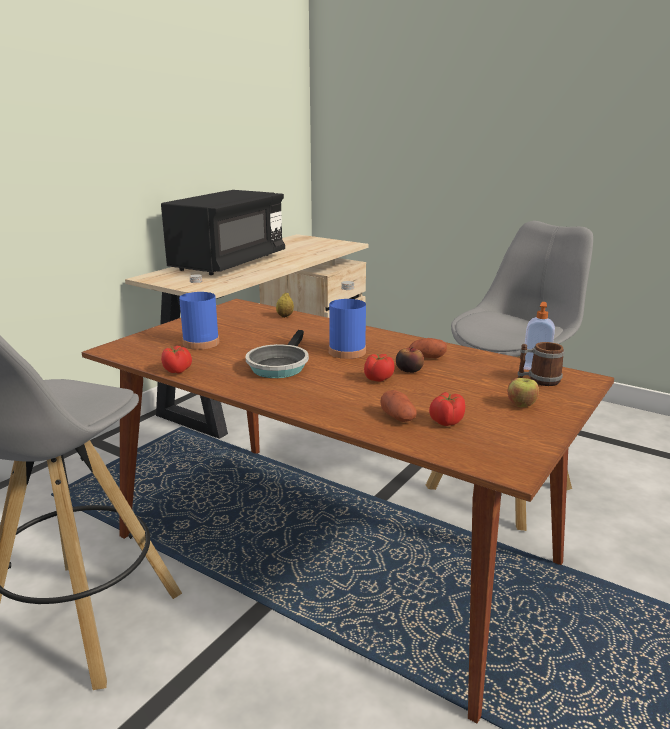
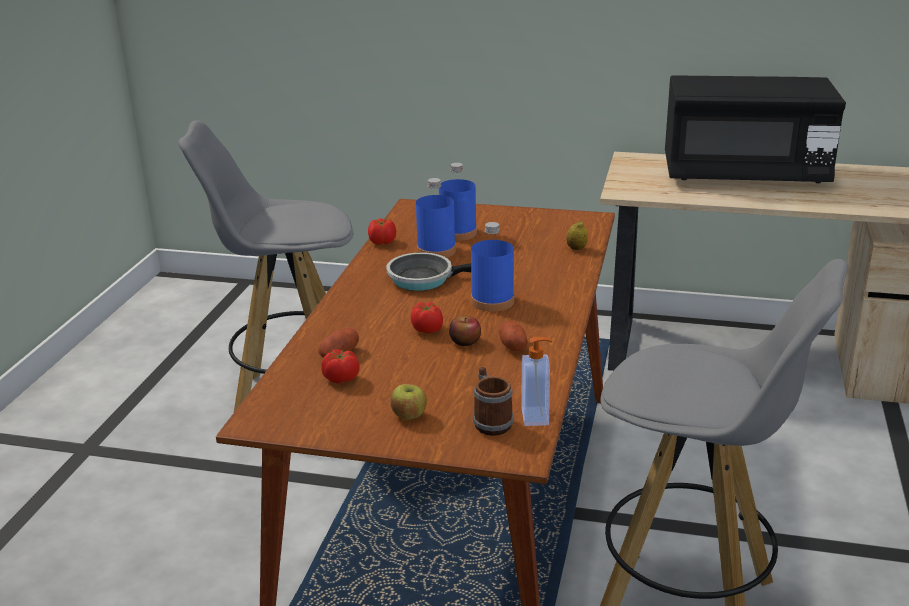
camera: 70 degrees right, 5 degrees up
none -> blue bottle [416,178,456,258]

